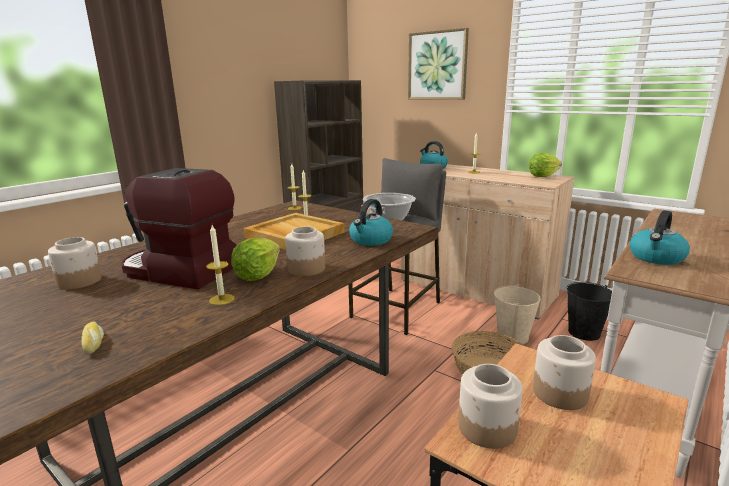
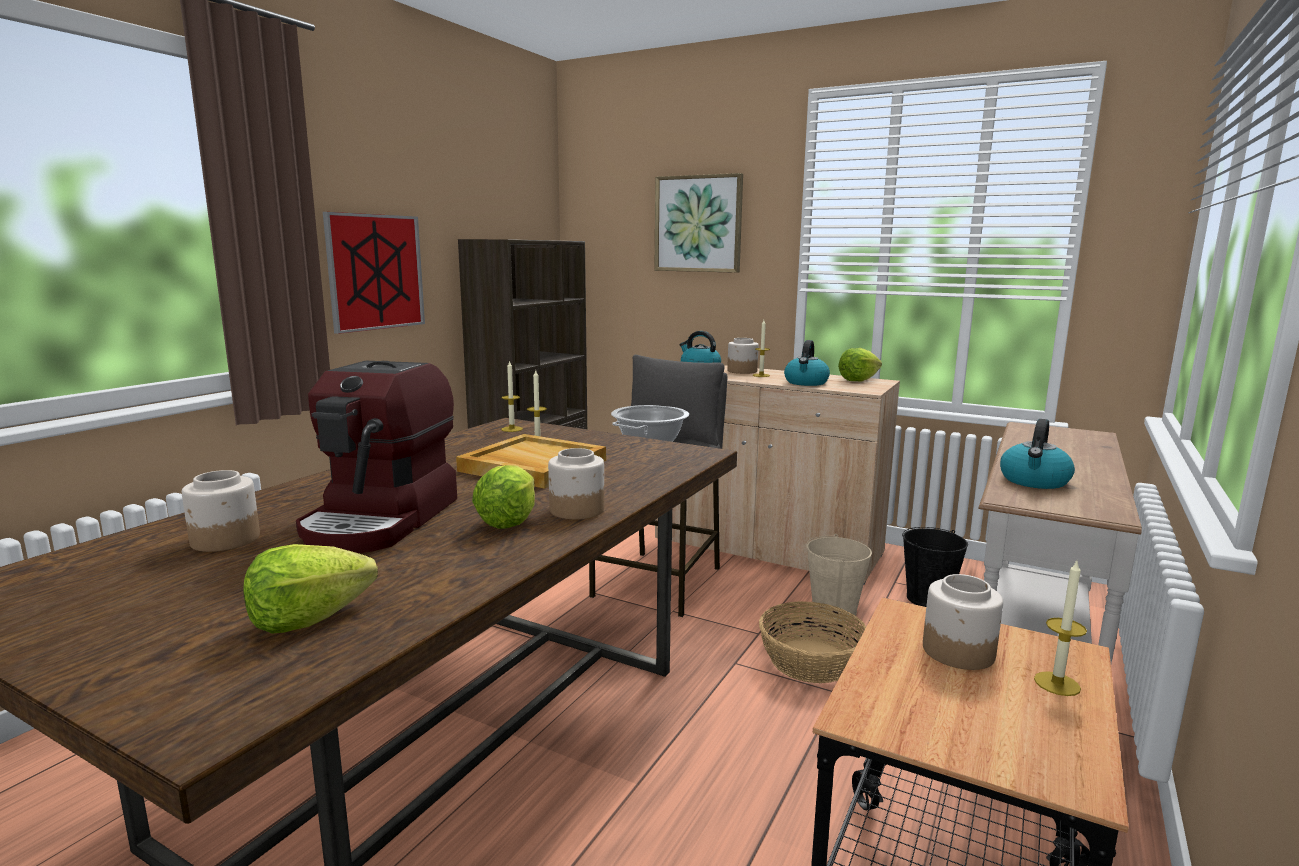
camera: 10 degrees left, 5 degrees down
bread [81,322,104,354] -> lettuce [243,544,378,634]
coffee machine [122,168,237,290] -> coffee machine turned 90 degrees counterclockwise [296,361,457,553]
candle [206,225,235,305] -> candle moved to [1034,559,1087,696]
kettle [349,199,393,246] -> kettle moved to [784,340,830,386]
jar [458,364,523,449] -> jar moved to [727,338,759,374]
none -> picture [323,212,425,334]

